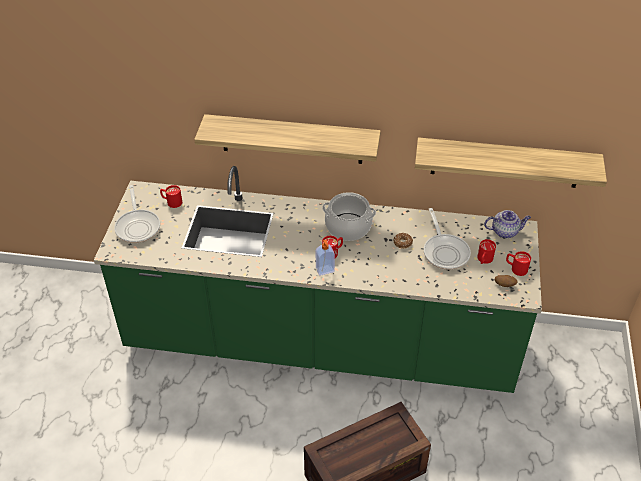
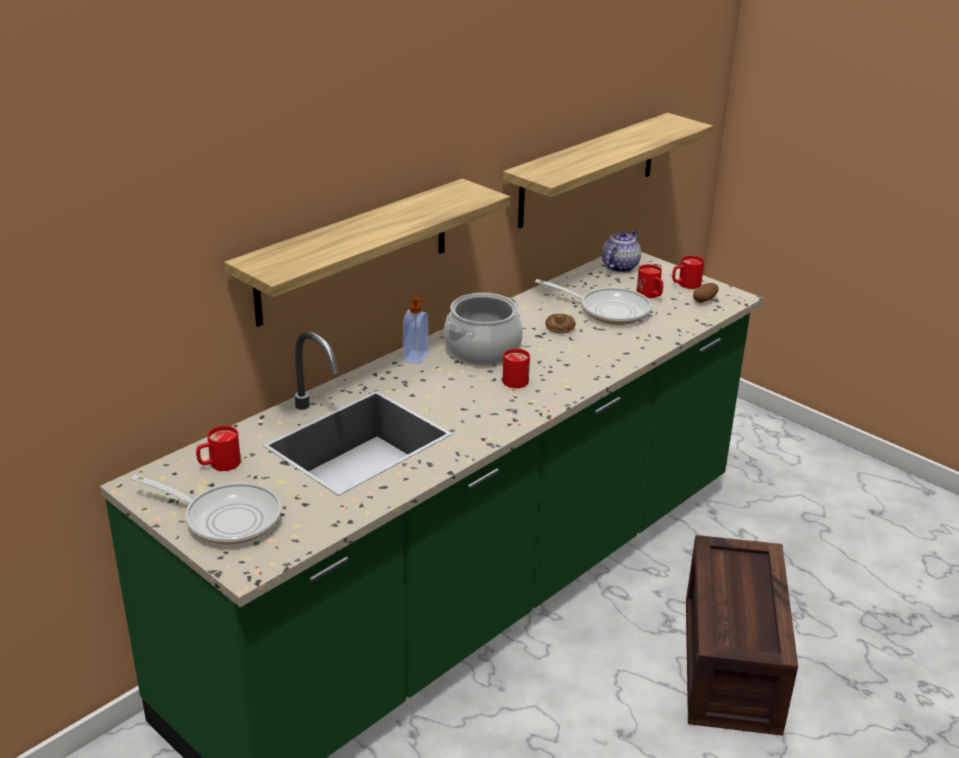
camera: 55 degrees left, 15 degrees down
soap dispenser [316,240,335,276] -> soap dispenser moved to [403,297,428,364]

